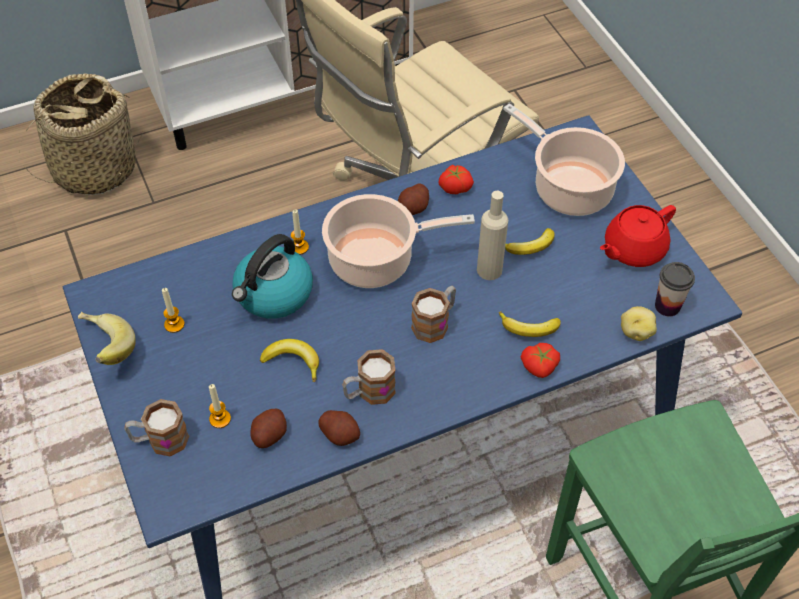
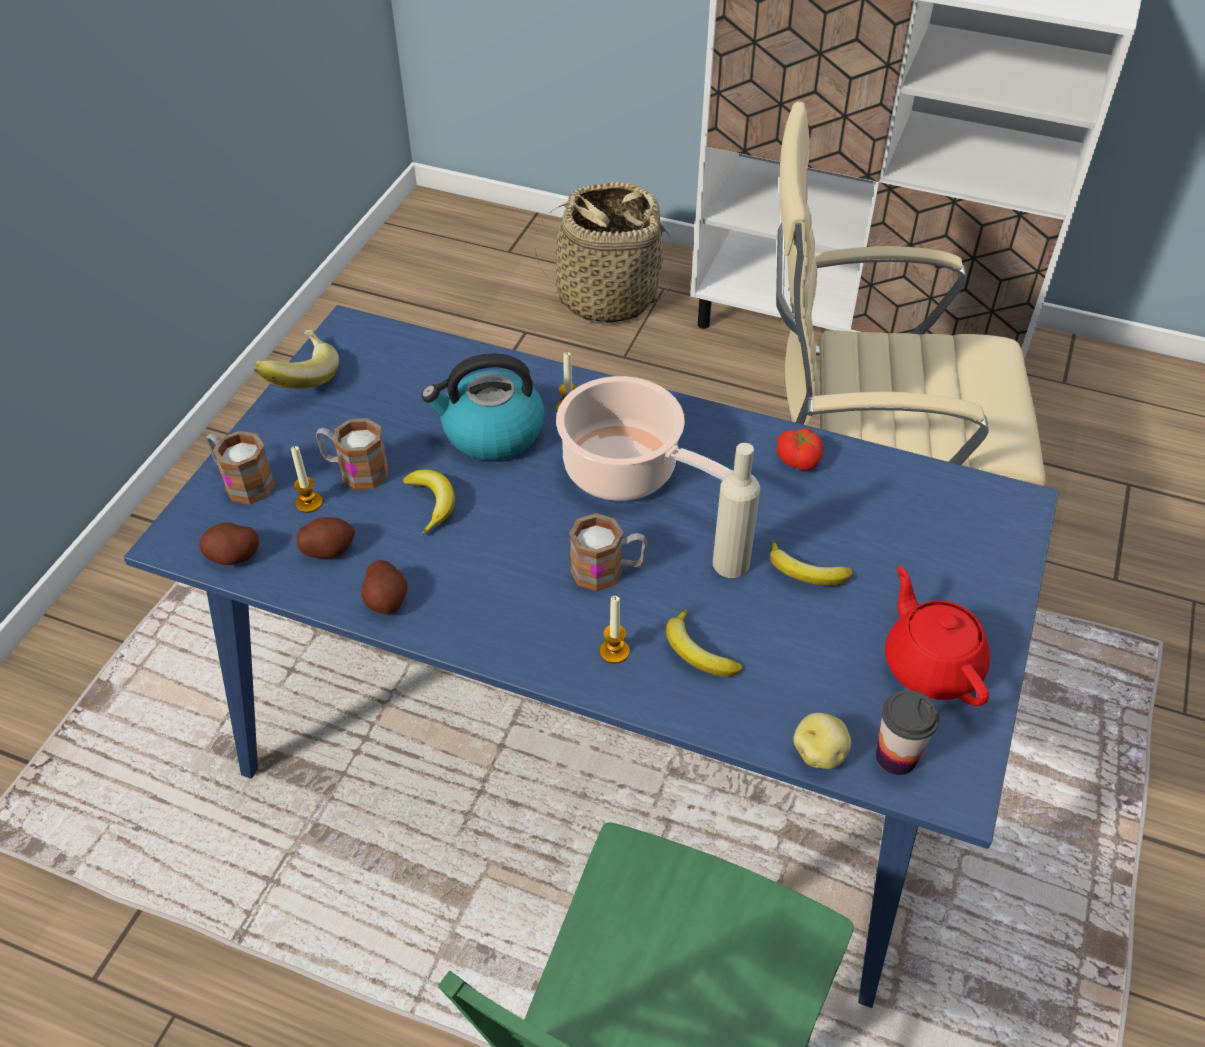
camera: 45 degrees right, 5 degrees down
candle [162,288,185,333] -> candle moved to [600,596,629,664]
mug [342,349,396,405] -> mug moved to [316,418,388,490]
potato [398,184,429,215] -> potato moved to [199,522,259,565]
cooking pot [503,103,625,216] -> none
tomato [521,343,560,378] -> none
red teapot [600,205,676,267] -> red teapot turned 60 degrees clockwise [885,566,990,706]

